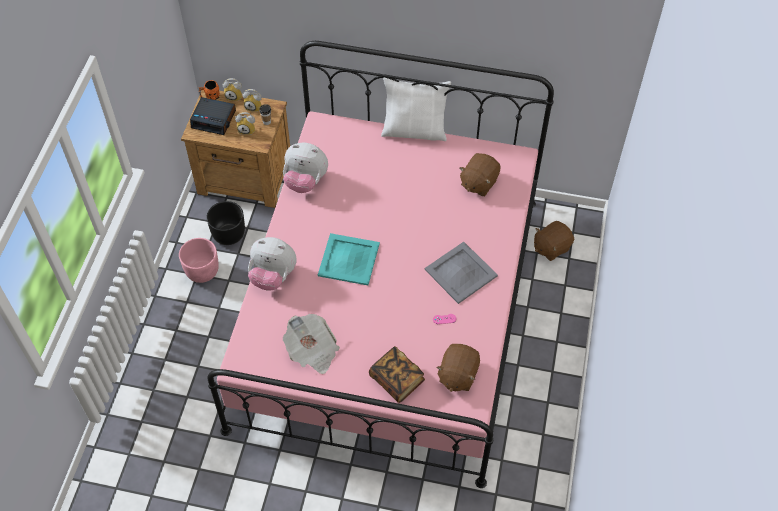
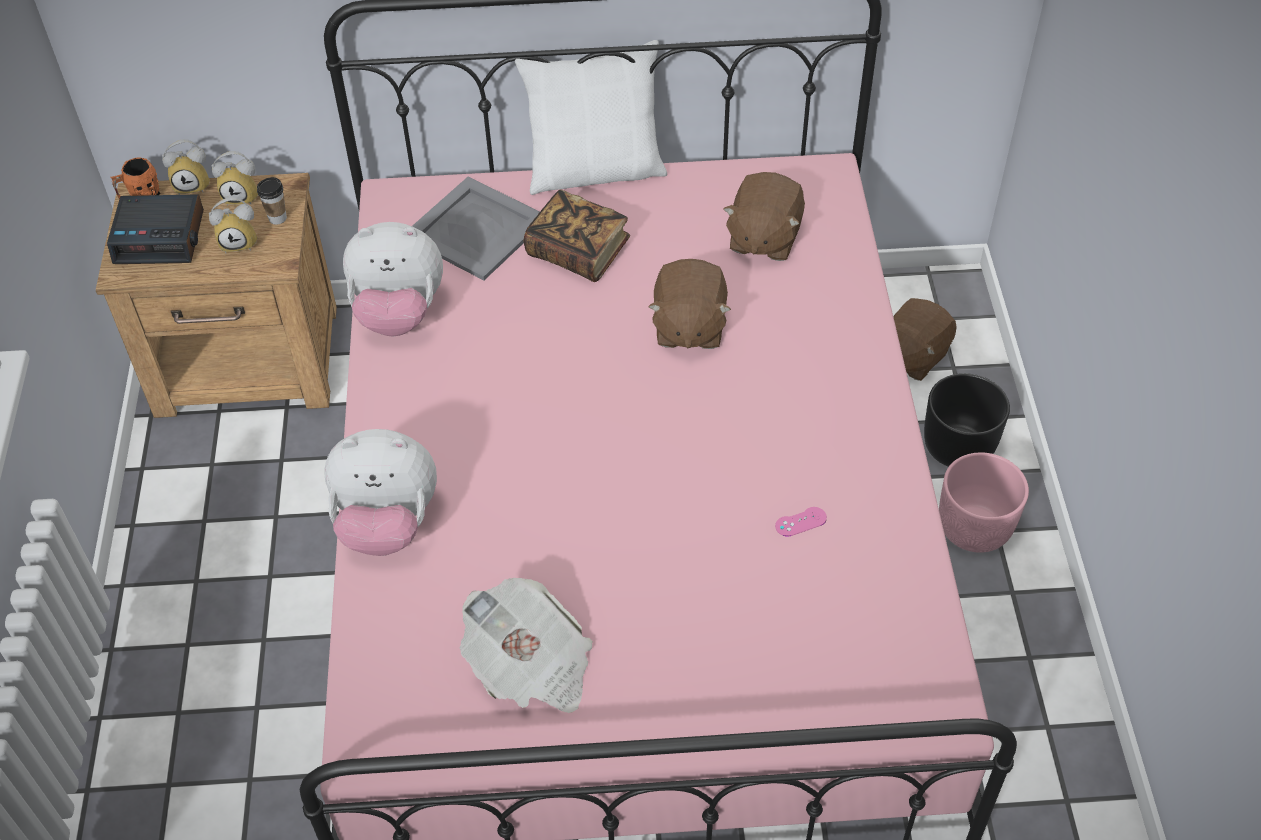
camera: 15 degrees left, 5 degrees down
pink planter [179,238,219,283] -> pink planter moved to [939,453,1029,553]
black planter [207,201,245,245] -> black planter moved to [924,373,1010,467]
turquoise tray [318,233,380,285] -> none
book [369,346,425,403] -> book moved to [524,189,630,282]
grey tray [425,242,498,304] -> grey tray moved to [412,177,540,280]
brown plush toy [436,344,480,392] -> brown plush toy moved to [648,259,731,349]

